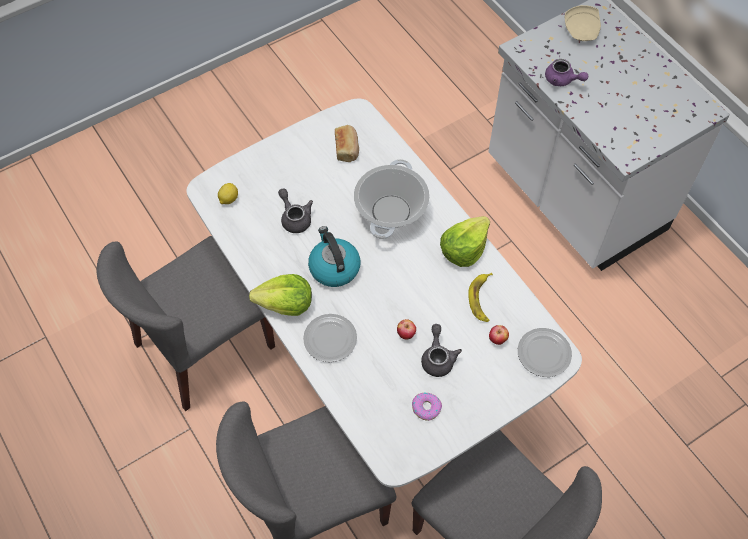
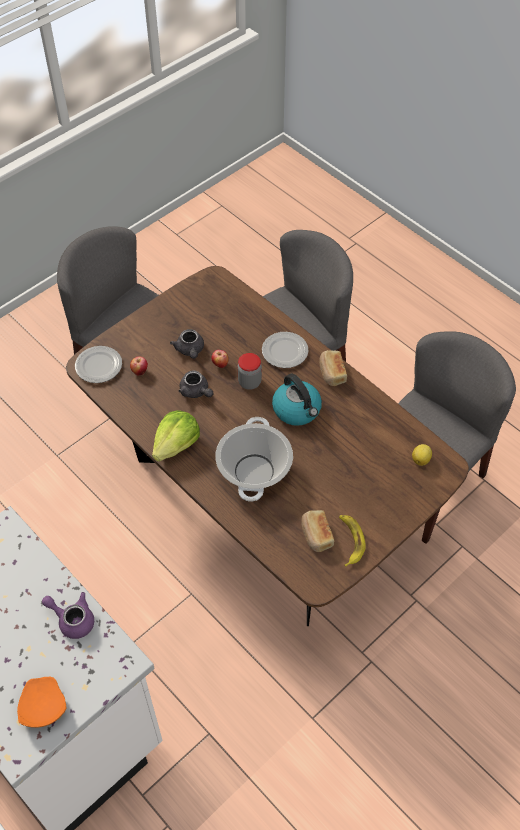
camera: 170 degrees right, 5 degrees down
white dining table [187,99,582,488] -> brown dining table [66,266,469,626]
lettuce [249,274,312,316] -> bread [319,350,347,386]
grey teapot [278,188,313,233] -> grey teapot moved to [179,371,213,398]
donut [412,392,442,421] -> none
banana [468,273,493,322] -> banana moved to [339,515,366,567]
beige plate [565,5,601,41] -> orange plate [17,677,66,728]
none -> jar [238,353,262,390]

